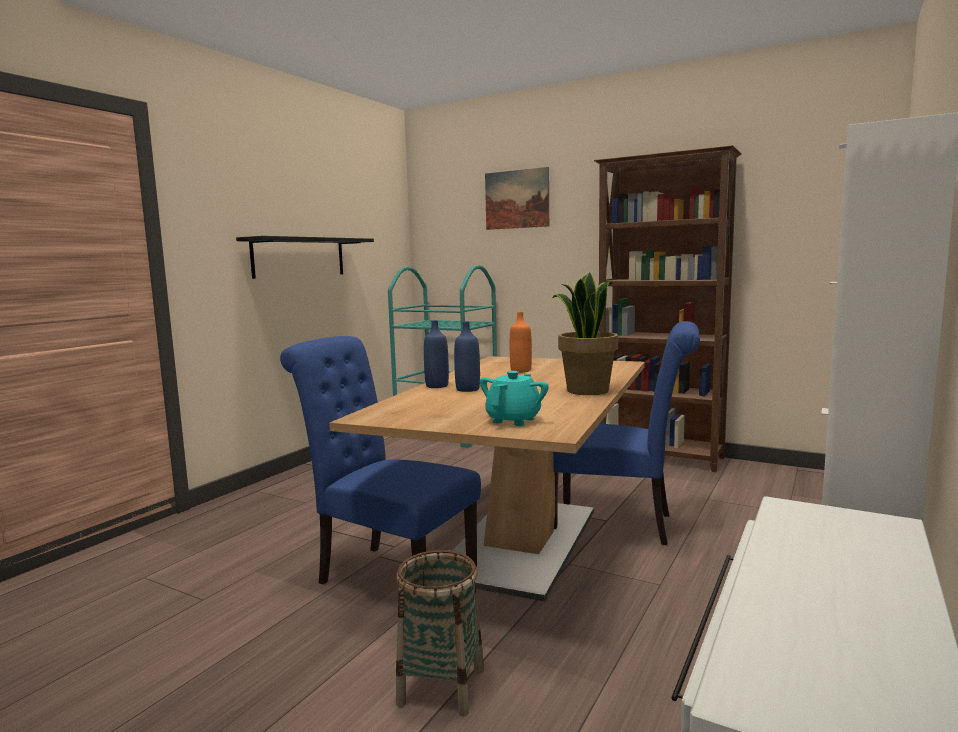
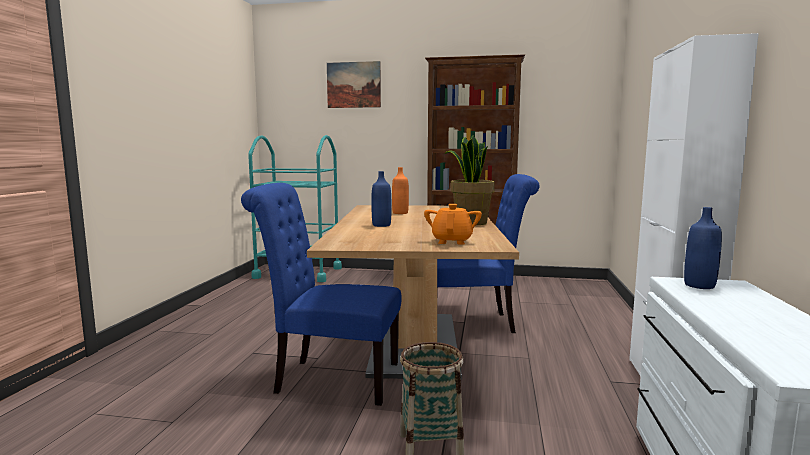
camera: 20 degrees left, 0 degrees up
black shelf [236,236,374,279] -> none
blue bottle [424,320,449,388] -> blue bottle moved to [684,207,722,289]
turquoise teapot [480,371,549,426] -> orange teapot [424,204,482,245]

